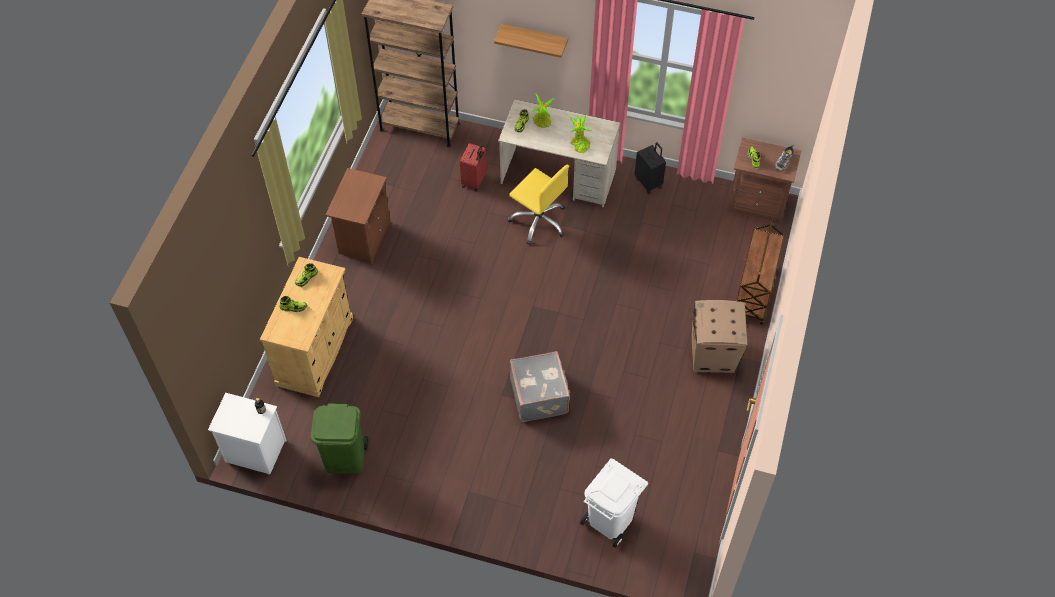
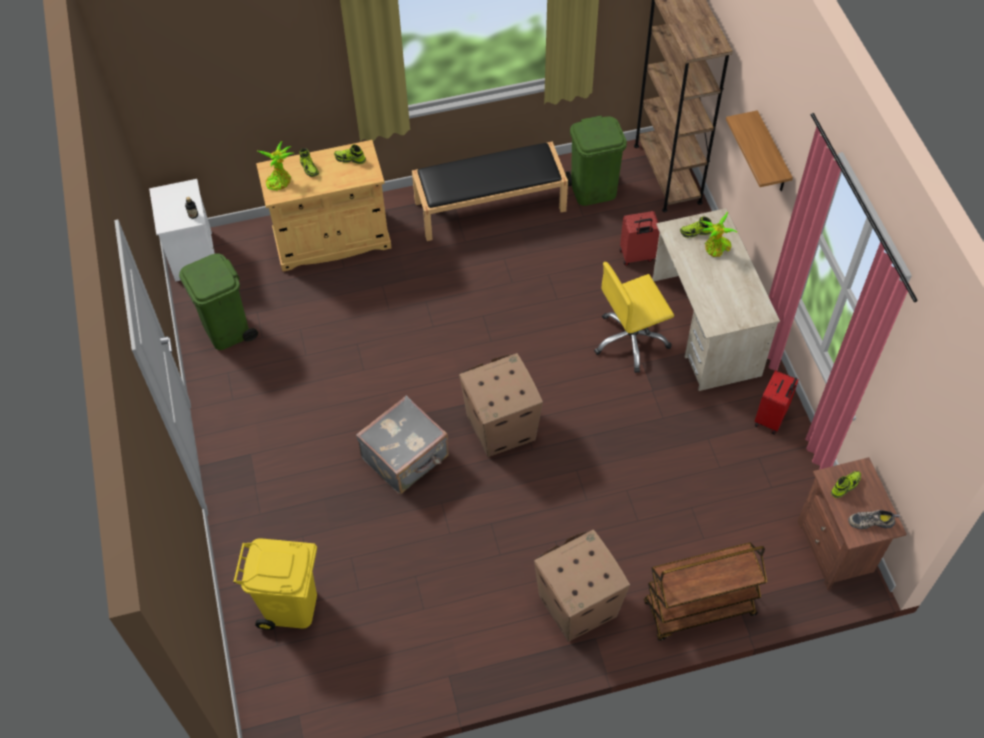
camera: 60 degrees right, 0 degrees up
brown nightstand [325,168,390,265] -> black bench [412,141,568,241]
yellow office chair [508,165,569,245] -> yellow office chair turned 60 degrees clockwise [594,262,674,373]
potted plant [569,114,592,153] -> potted plant moved to [256,141,293,191]
white trash can [580,458,648,548] -> yellow trash can [233,538,317,630]
black suitcase [635,142,666,194] -> red suitcase [755,370,798,434]
none -> cardboard box [459,353,543,457]
none -> green trash can [565,115,627,206]

